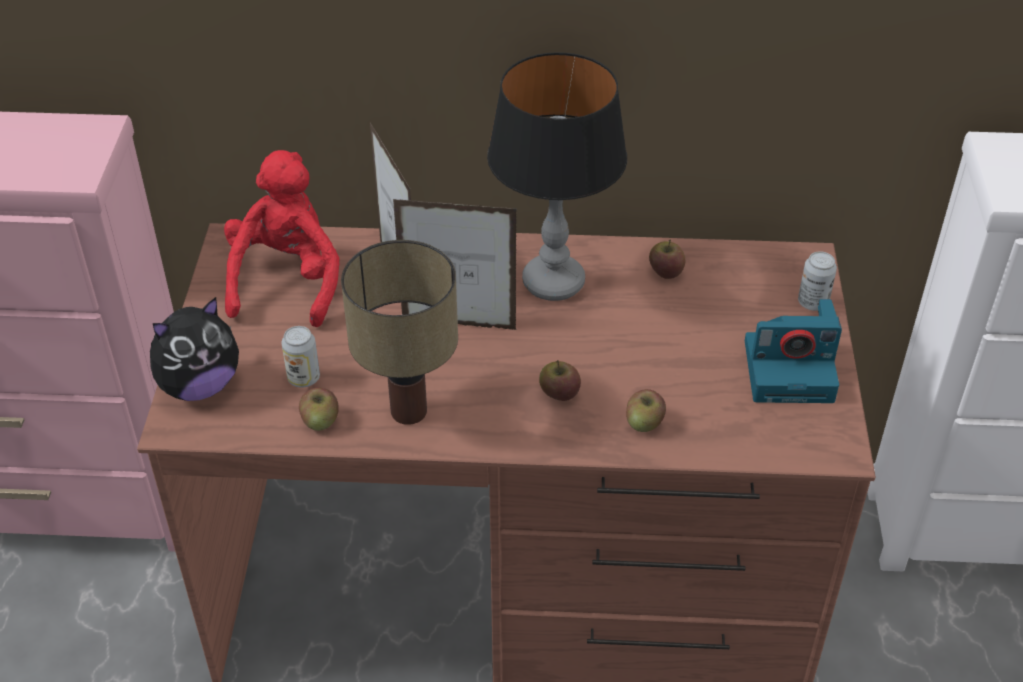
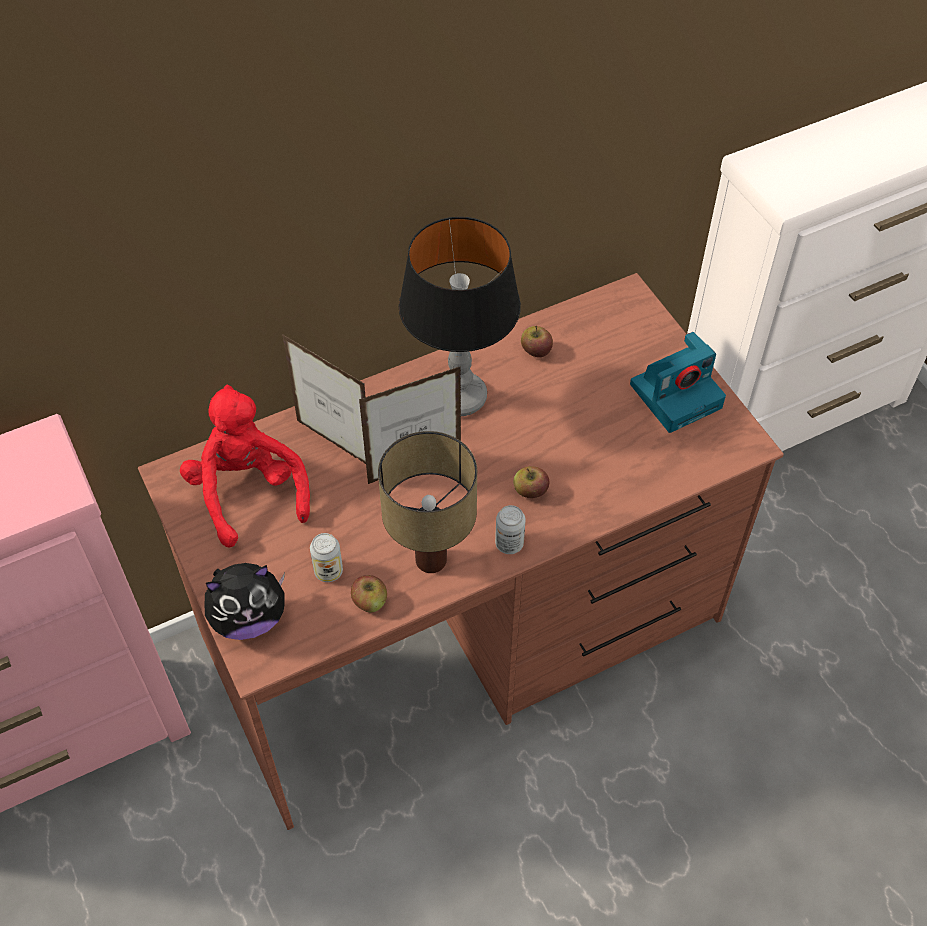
camera: 30 degrees left, 10 degrees up
plush toy [150,297,239,401] -> plush toy turned 45 degrees clockwise [205,563,285,640]
apple [626,389,666,432] -> none
can [798,251,837,311] -> can moved to [495,505,526,554]

